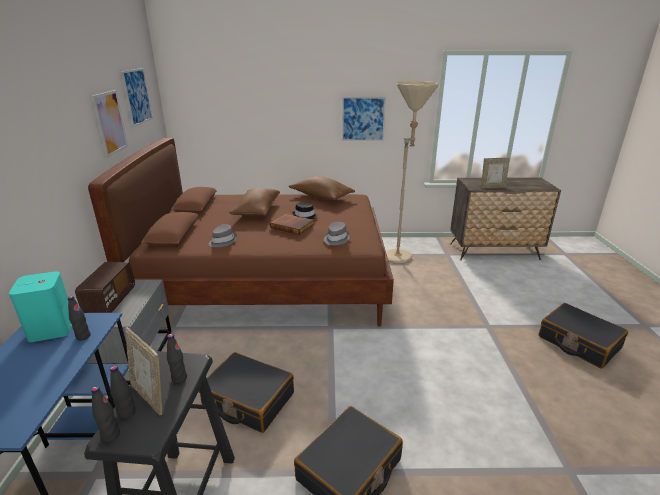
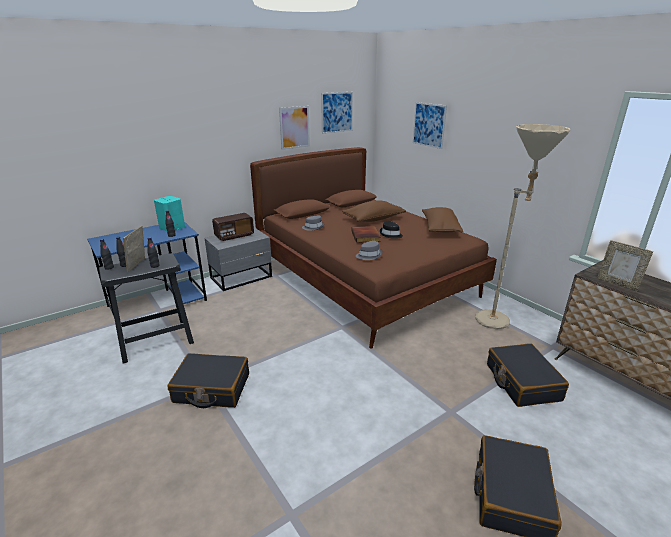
camera: 55 degrees right, 0 degrees up
black suitcase [199,352,294,433] -> black suitcase moved to [487,343,569,407]
picture [342,97,386,141] -> picture moved to [412,102,447,149]

